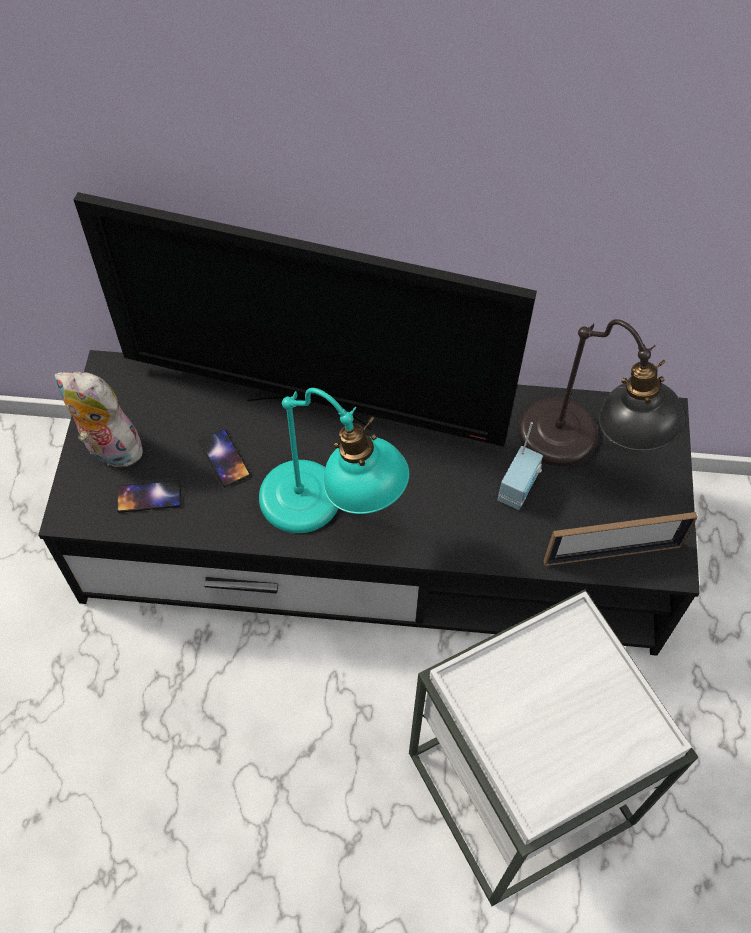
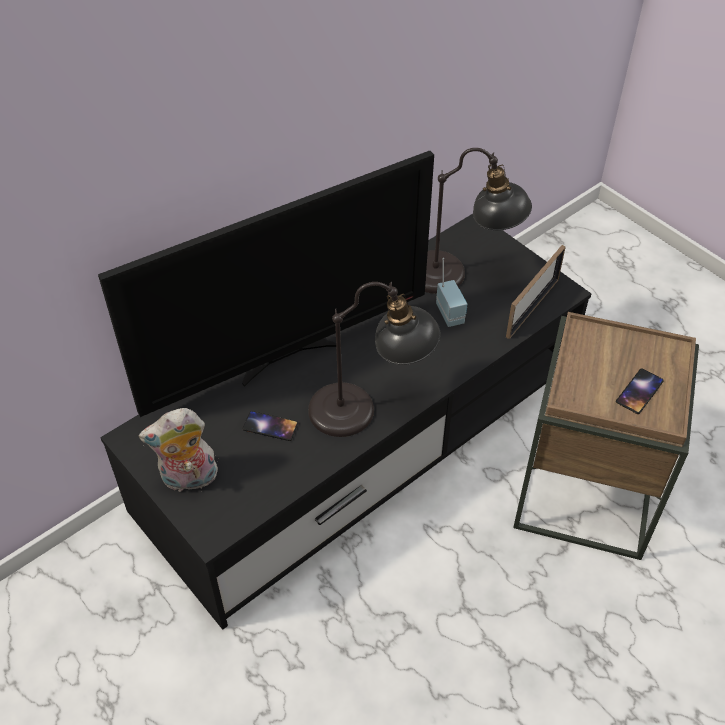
camera: 45 degrees left, 10 degrees down
phone [117,480,181,513] -> phone moved to [616,368,664,414]
turquoise table lamp [259,388,409,533] -> grey table lamp [308,282,441,437]
white side table [409,589,698,906] -> brown side table [513,312,699,560]

